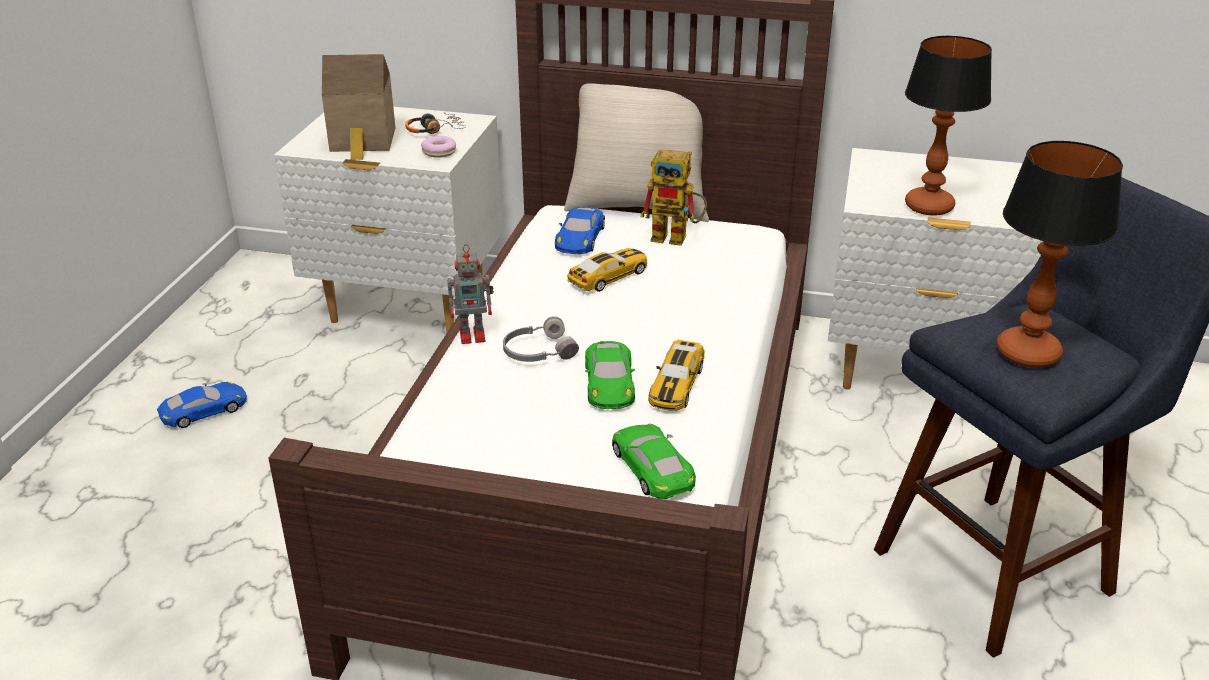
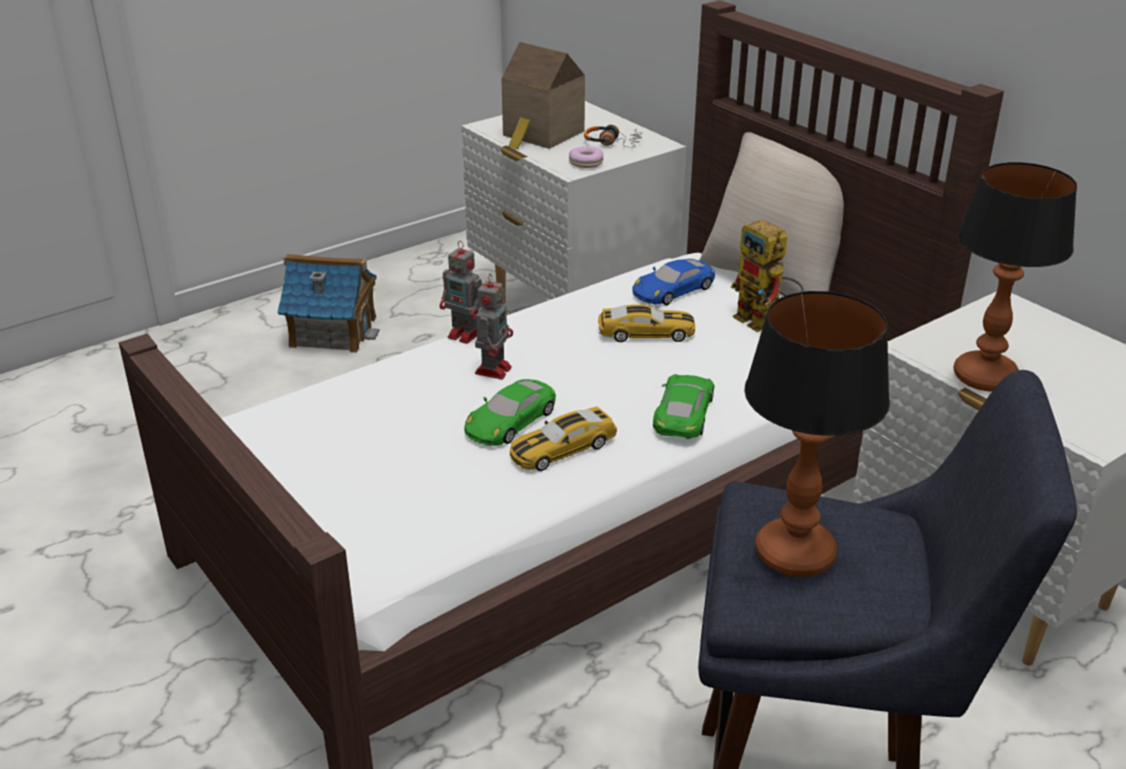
camera: 40 degrees right, 0 degrees up
blue toy car [157,382,247,428] -> toy house [277,254,380,353]
grey headphones [503,316,579,362] -> toy robot [475,273,513,379]
green toy car [612,423,696,499] -> green toy car moved to [653,374,714,439]

